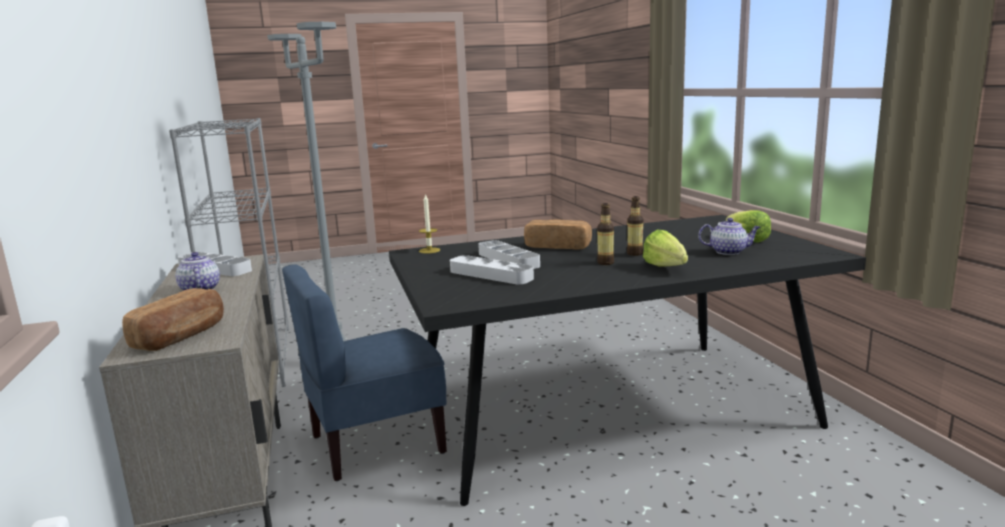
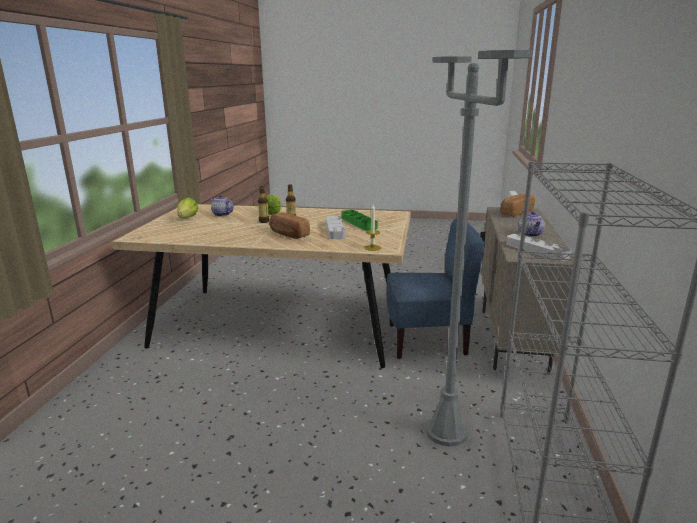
camera: 155 degrees left, 5 degrees up
black dining table [389,215,866,506] -> beige dining table [112,204,411,368]
grey tray [450,255,534,285] -> green tray [342,210,378,231]

